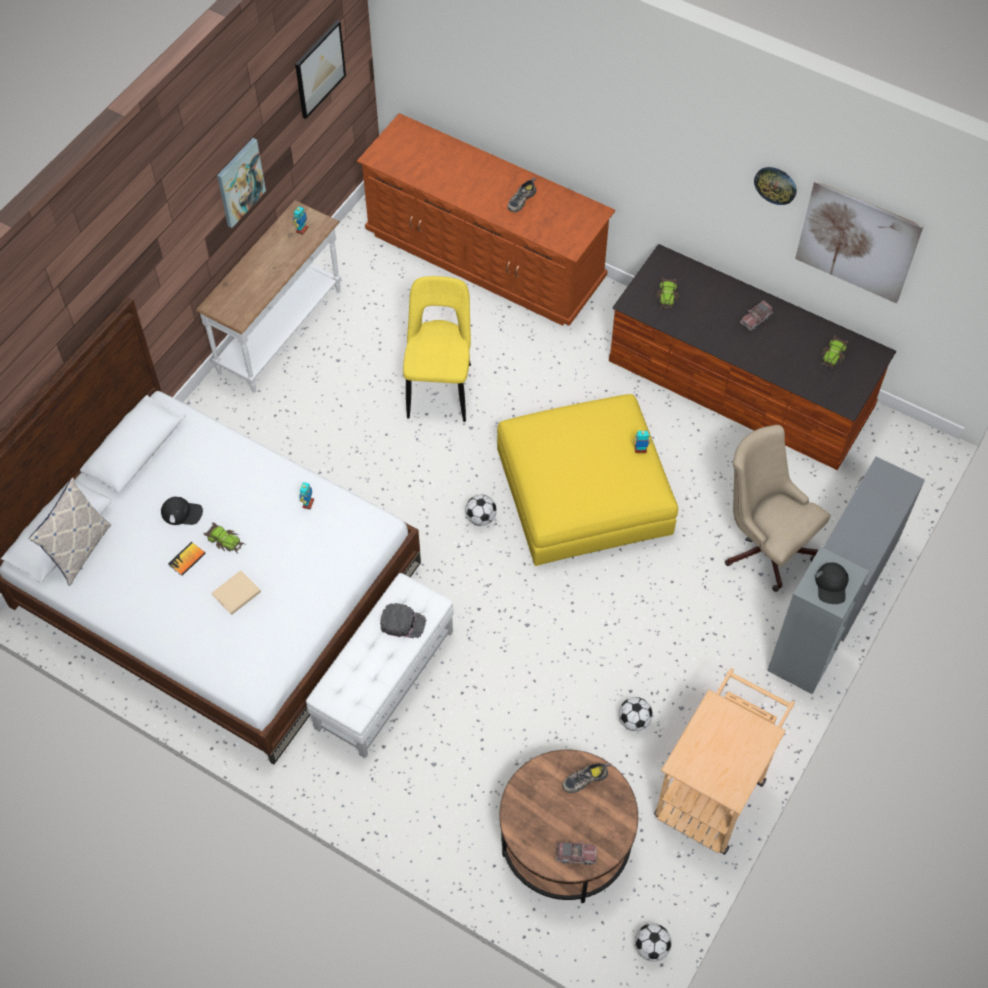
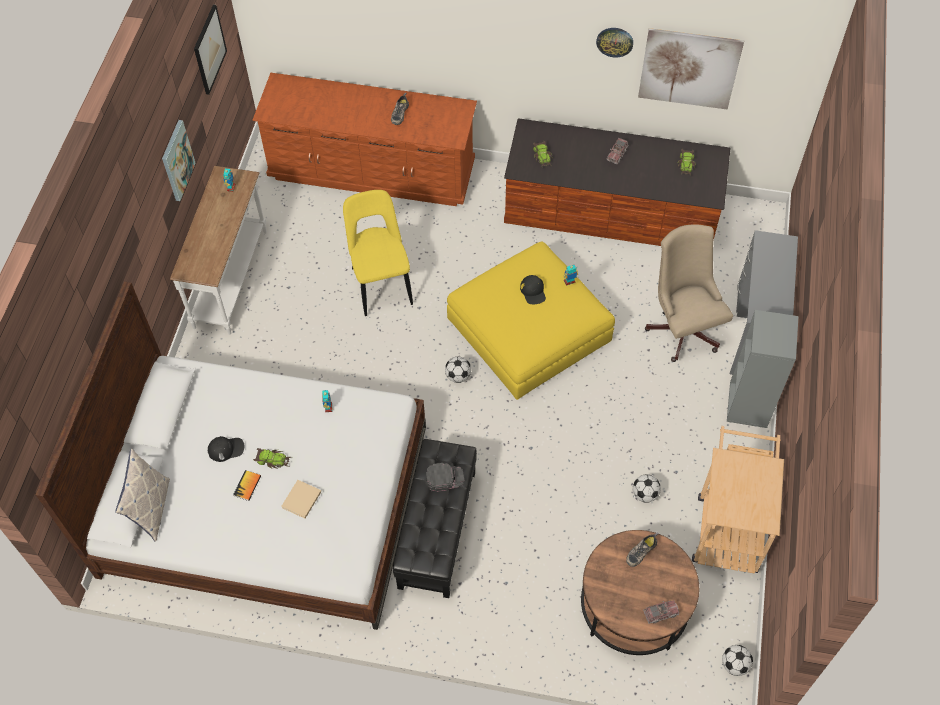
camera: 20 degrees left, 0 degrees up
white ottoman [306,573,454,758] -> black ottoman [393,439,477,598]
beige office chair [725,425,831,592] -> beige office chair turned 45 degrees clockwise [645,224,733,362]
black cap [815,562,849,604] -> black cap moved to [520,275,546,304]

